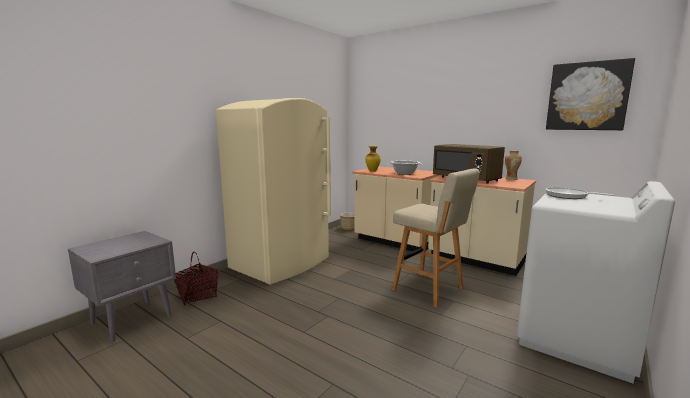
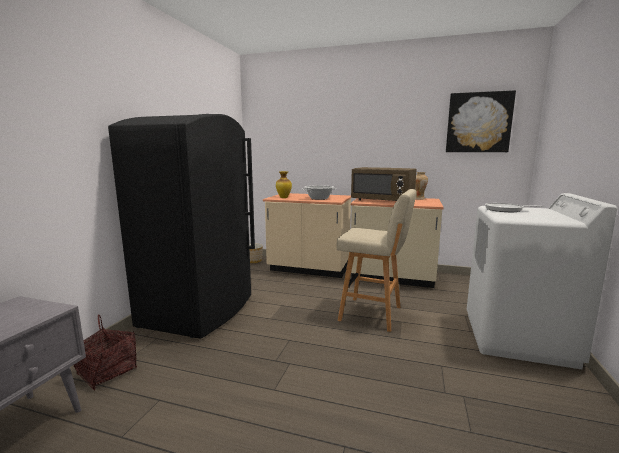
camera: 20 degrees left, 0 degrees up
beige fridge [216,98,331,284] -> black fridge [108,114,255,339]

